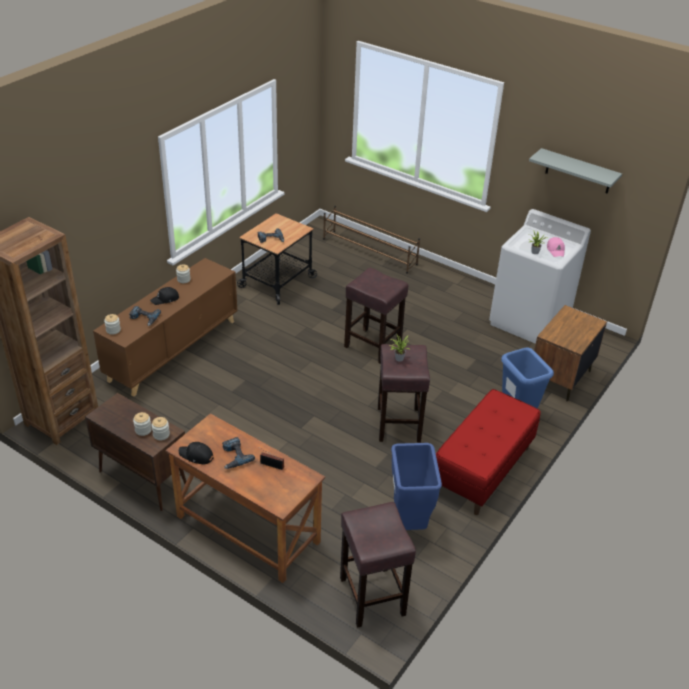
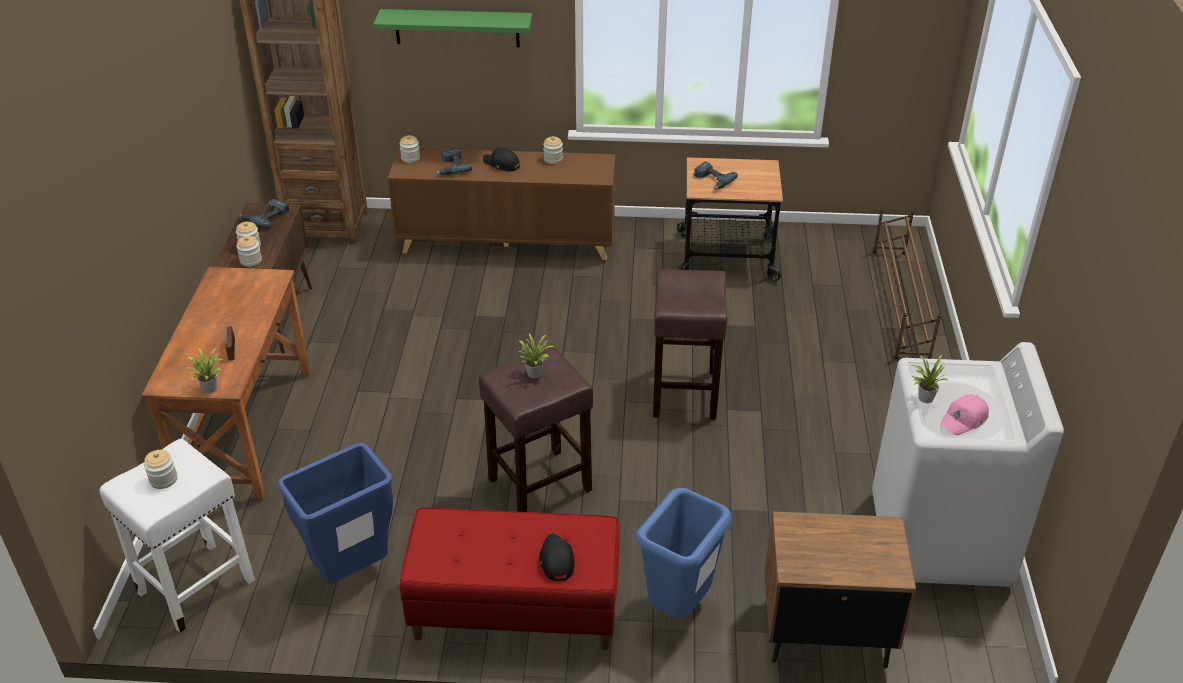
camera: 60 degrees right, 0 degrees up
black cap [179,442,214,465] -> black cap moved to [539,533,574,581]
power drill [222,437,255,469] -> power drill moved to [239,199,289,229]
brown stool [340,502,416,628] -> white stool [99,439,255,633]
grey shelf [529,148,622,194] -> none
none -> jar [144,450,177,489]
none -> potted plant [188,348,223,393]
none -> green shelf [373,9,532,47]

